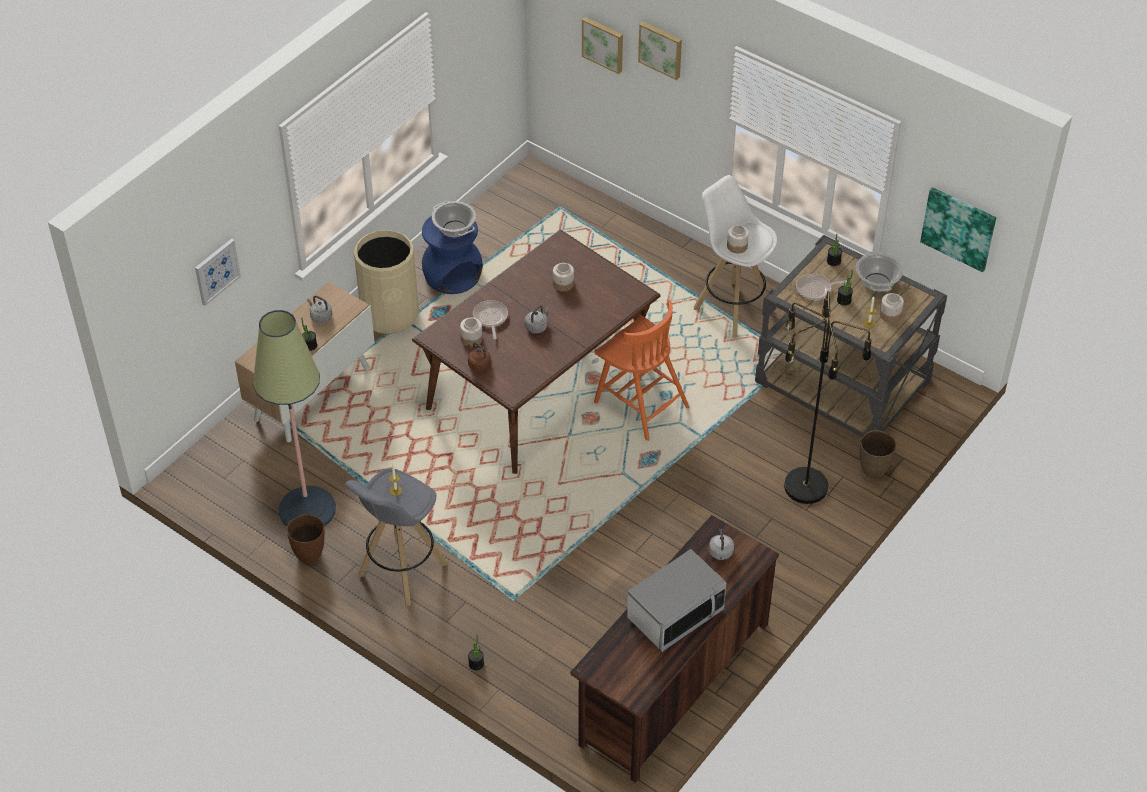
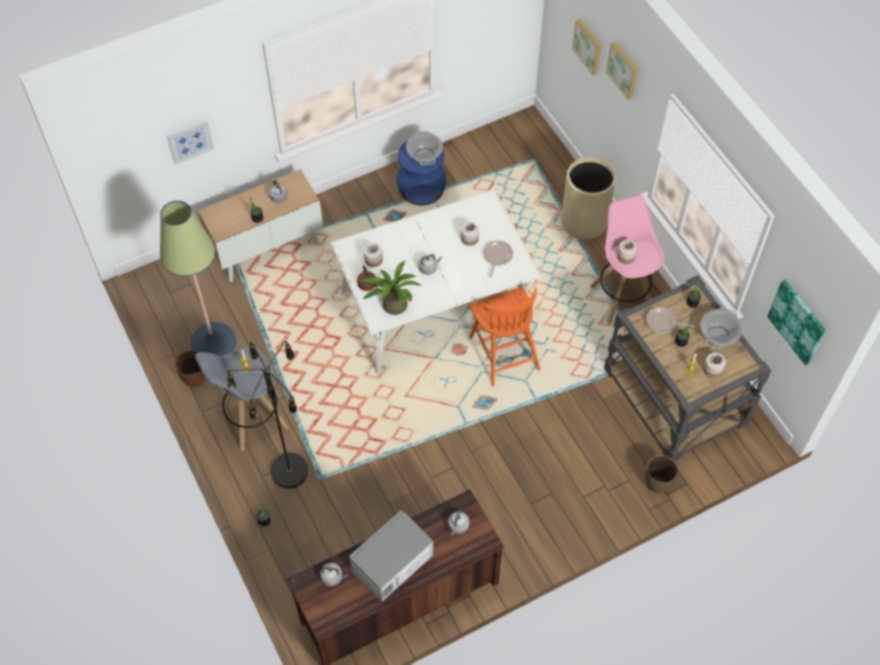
camera: 25 degrees right, 10 degrees up
beige trash can [354,230,419,334] -> beige trash can moved to [561,157,616,240]
brown dining table [412,229,660,474] -> white dining table [330,189,541,374]
frying pan [473,300,508,339] -> frying pan moved to [483,241,513,278]
microwave [627,549,726,652] -> microwave turned 150 degrees clockwise [349,510,433,602]
white stool [694,175,778,338] -> pink stool [590,195,664,324]
floor lamp [784,291,872,504] -> floor lamp moved to [227,341,308,488]
none -> grey kettle [320,563,348,586]
none -> potted plant [360,261,422,315]

